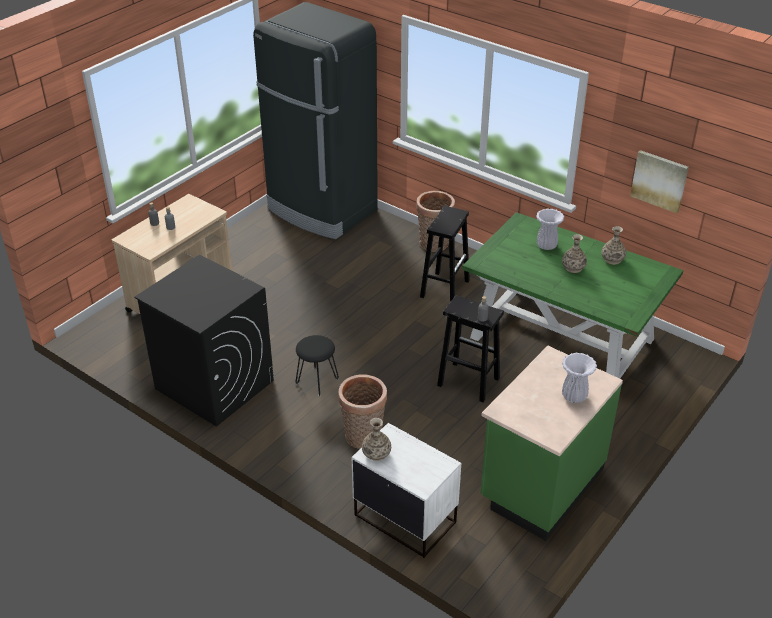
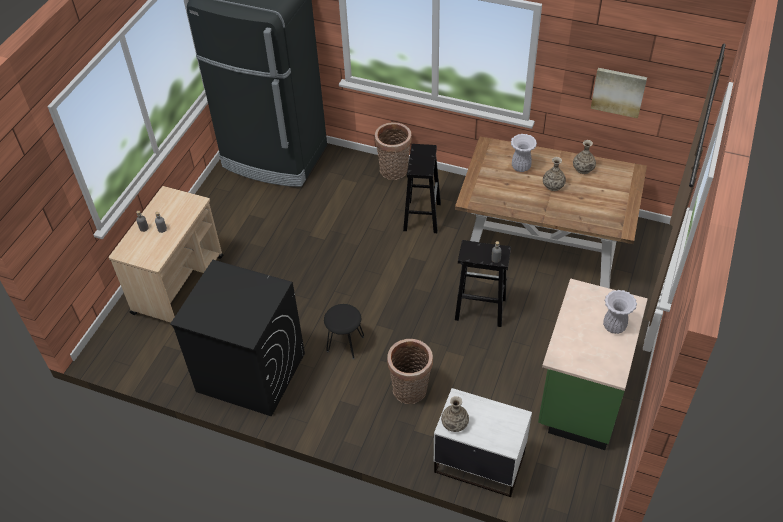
camera: 15 degrees left, 10 degrees up
green dining table [462,212,683,379] -> brown dining table [455,137,647,289]

